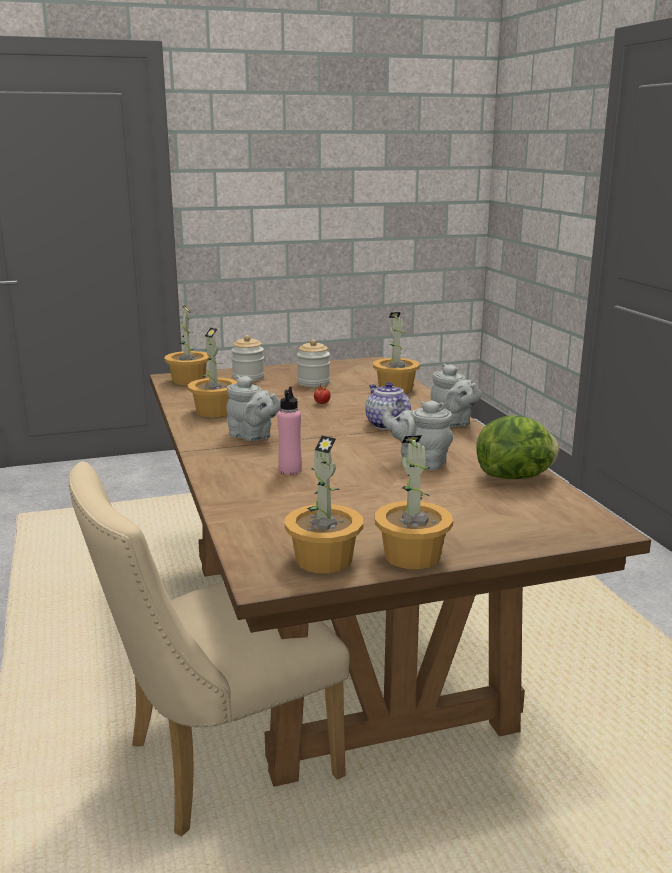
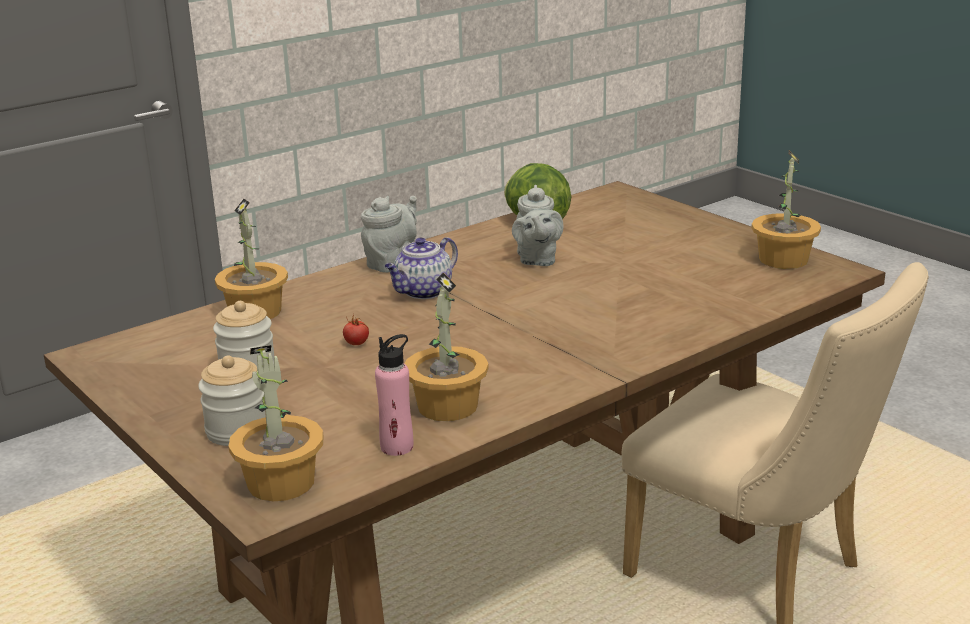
camera: 110 degrees left, 5 degrees up
grey teapot [227,375,281,441] -> none
pink bottle [277,387,302,475] -> pink bottle moved to [375,334,413,456]
potted plant [375,435,453,569] -> none

